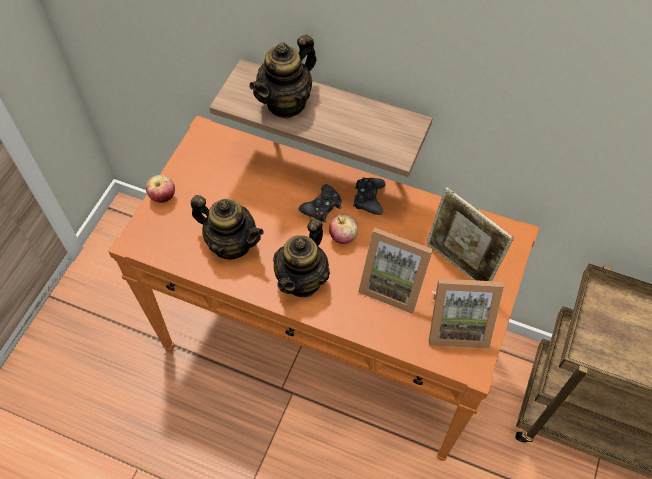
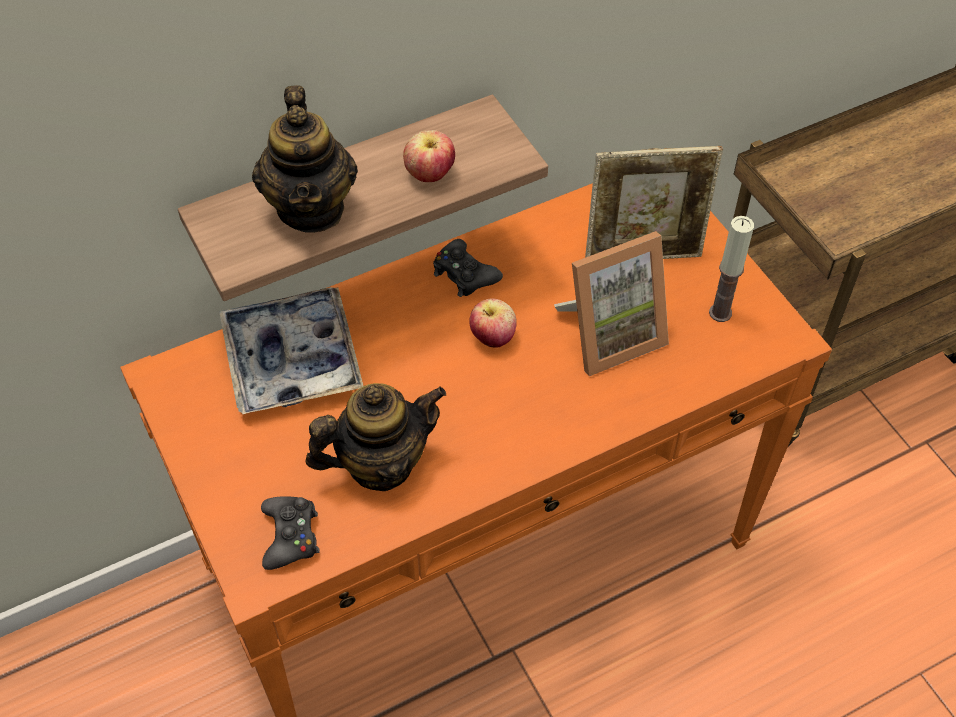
camera: 50 degrees left, 5 degrees down
apple [146,175,175,203] -> apple moved to [403,130,455,182]
teapot [273,218,330,297] -> none
black game controller [299,184,342,223] -> black game controller moved to [261,496,320,570]
picture frame [429,279,504,349] -> candle [709,216,754,322]
none -> tray [219,287,363,415]

